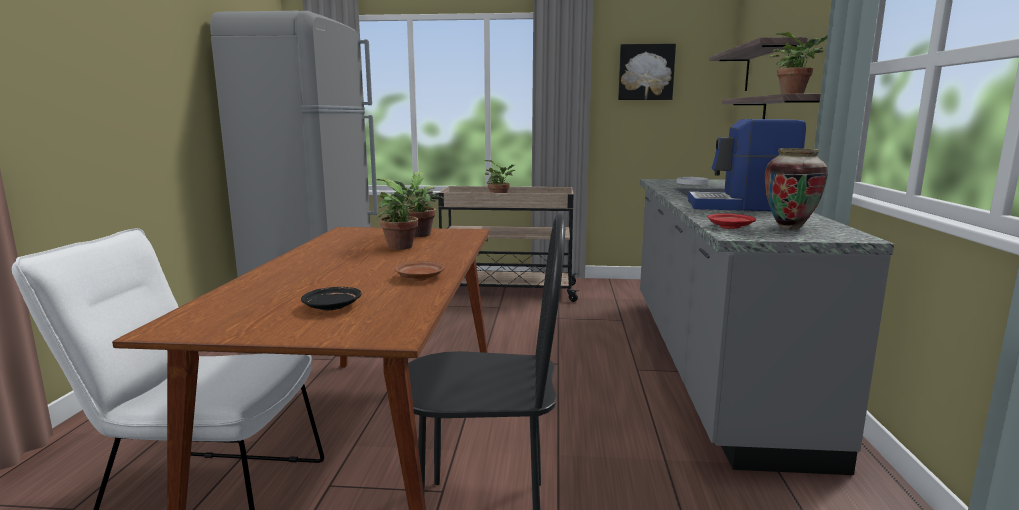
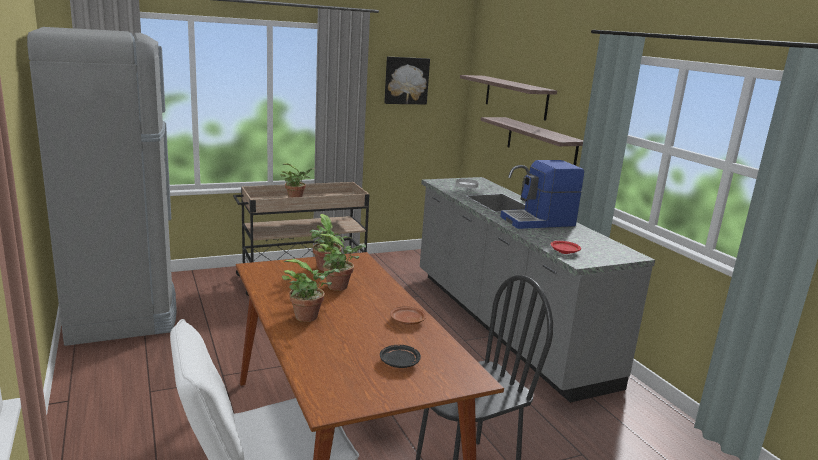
camera: 30 degrees left, 5 degrees up
vase [765,148,828,229] -> none
potted plant [770,32,828,94] -> potted plant moved to [282,259,340,322]

